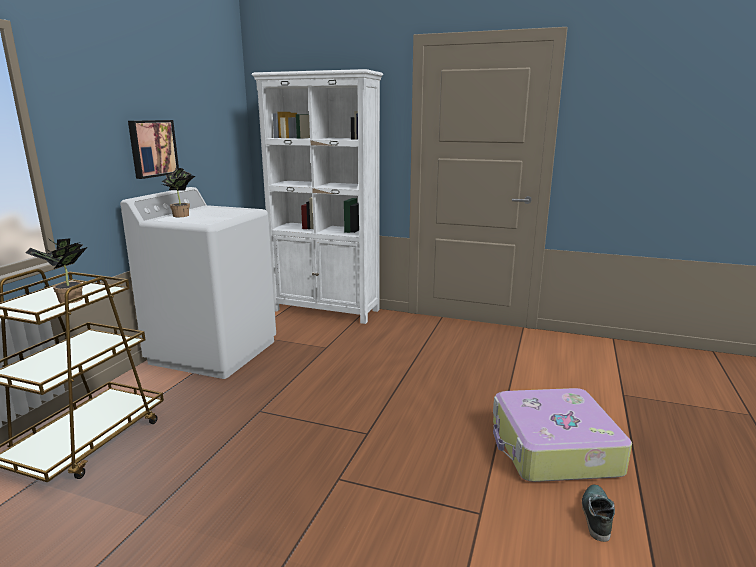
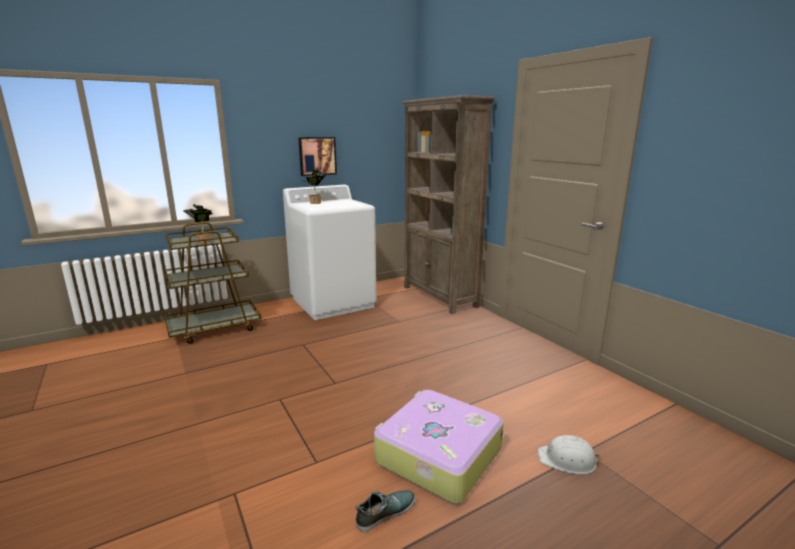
camera: 40 degrees right, 0 degrees up
white bookcase [252,69,383,324] -> brown bookcase [402,95,495,314]
none -> white hard hat [538,435,600,474]

